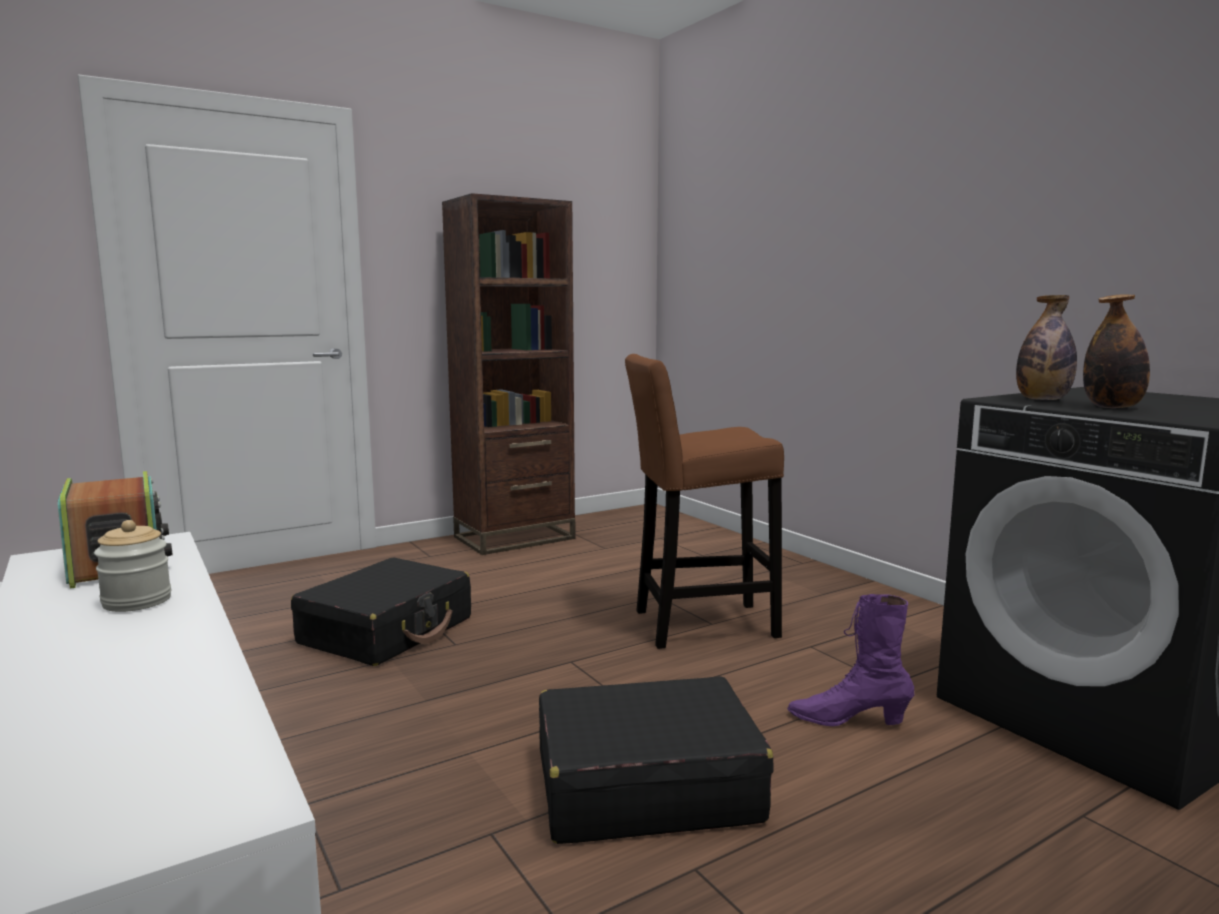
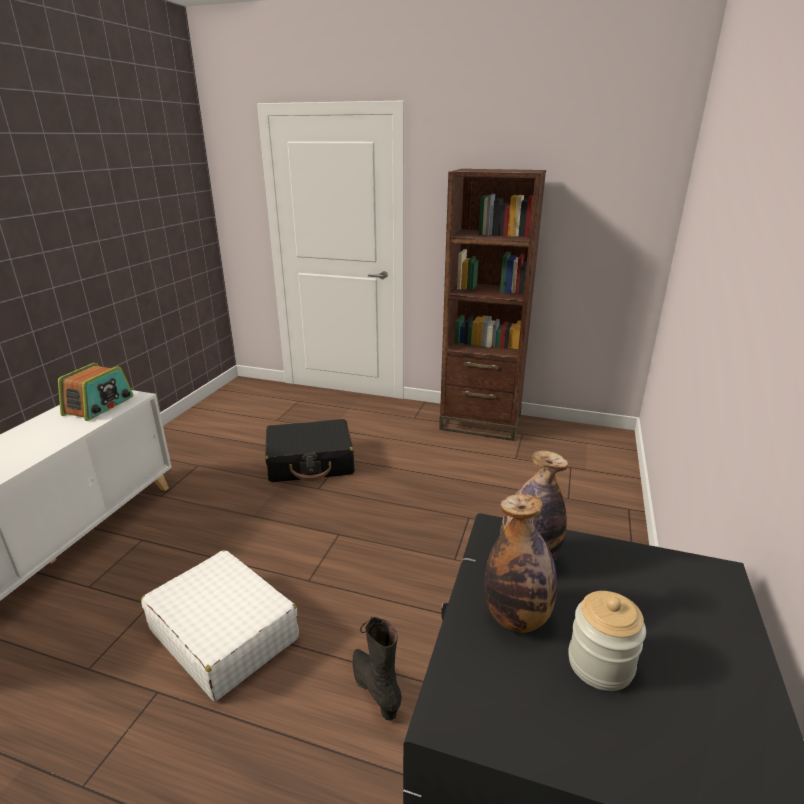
camera: 50 degrees right, 15 degrees up
jar [94,520,171,612] -> jar moved to [568,591,646,691]
black suitcase [539,676,774,844] -> white suitcase [141,550,299,701]
brown stool [625,354,784,649] -> none
purple boot [787,594,914,726] -> black boot [353,616,402,721]

